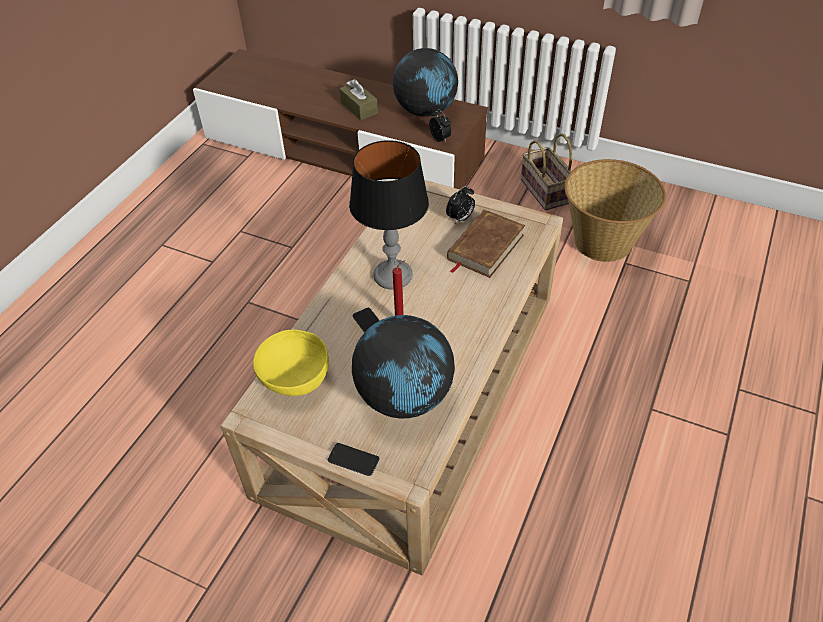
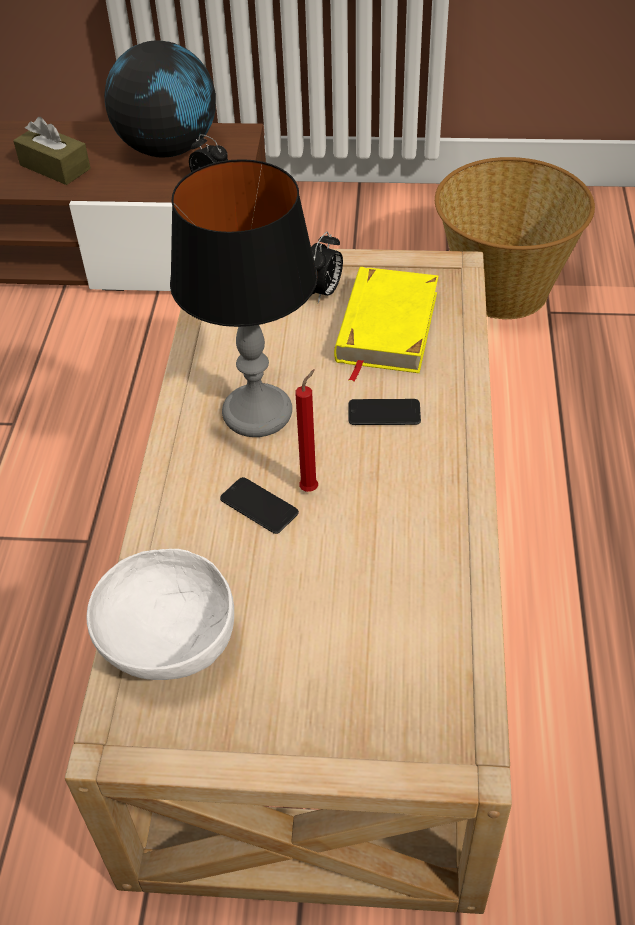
camera: 20 degrees left, 0 degrees up
yellow bowl [253,329,329,396] -> white bowl [86,549,234,680]
phone [328,443,379,476] -> phone moved to [349,399,421,425]
globe [352,315,455,419] -> none
brown book [447,209,525,278] -> yellow book [334,267,438,382]
basket [521,133,572,210] -> none

